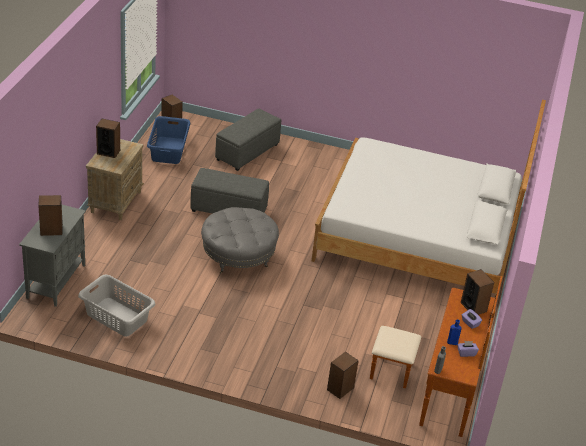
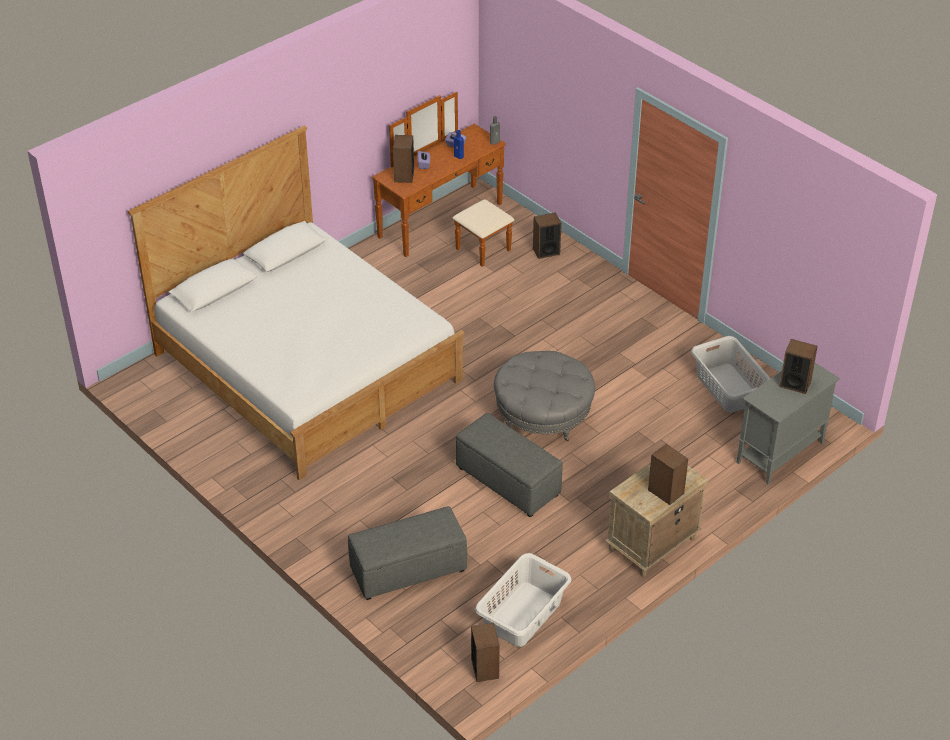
camera: 145 degrees left, 5 degrees up
blue laundry basket [147,116,190,164] -> white laundry basket [475,553,571,647]

